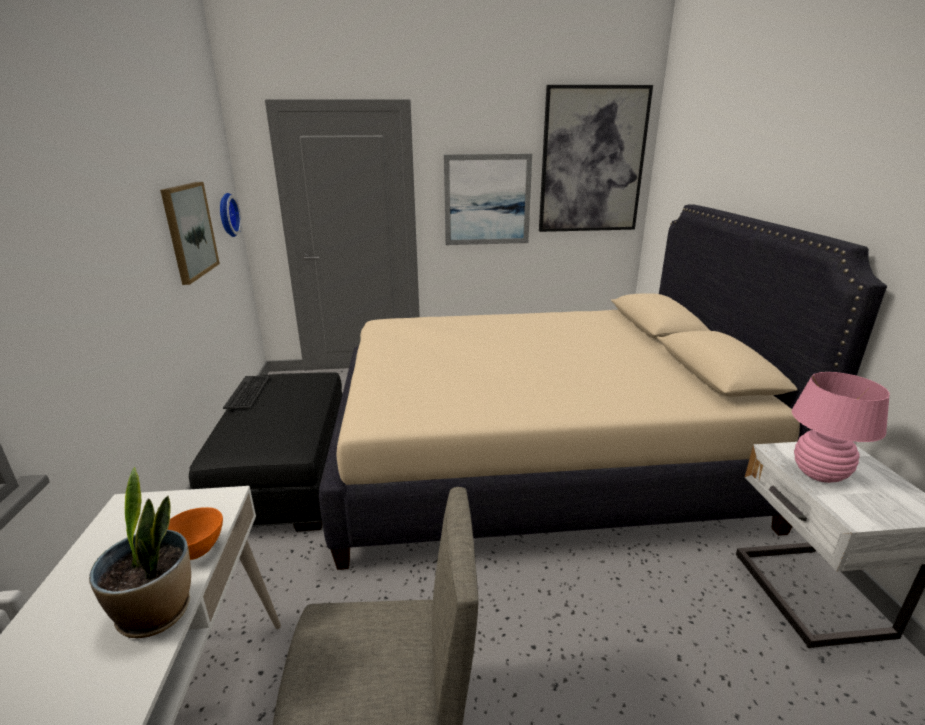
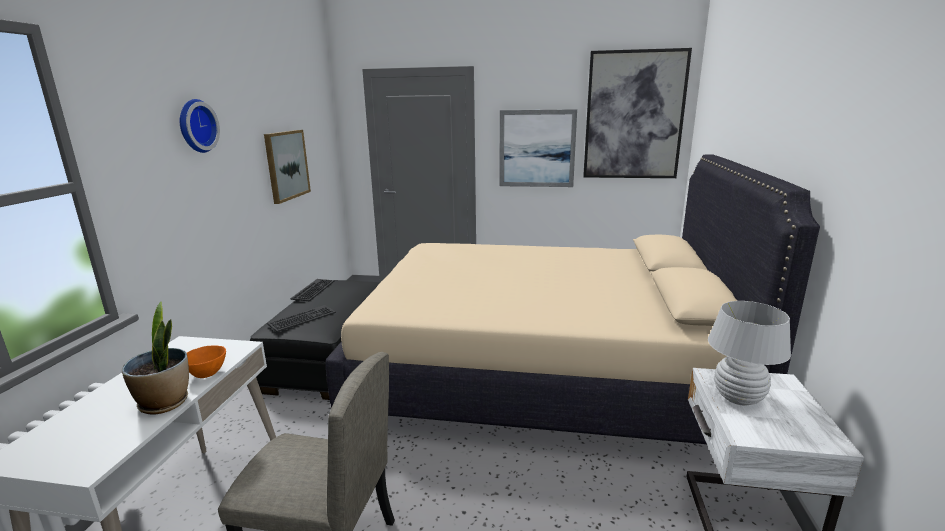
camera: 15 degrees right, 5 degrees down
wall clock [220,193,242,237] -> wall clock moved to [180,99,220,153]
pink table lamp [792,372,890,483] -> white table lamp [708,301,791,406]
none -> keyboard [267,305,336,332]

